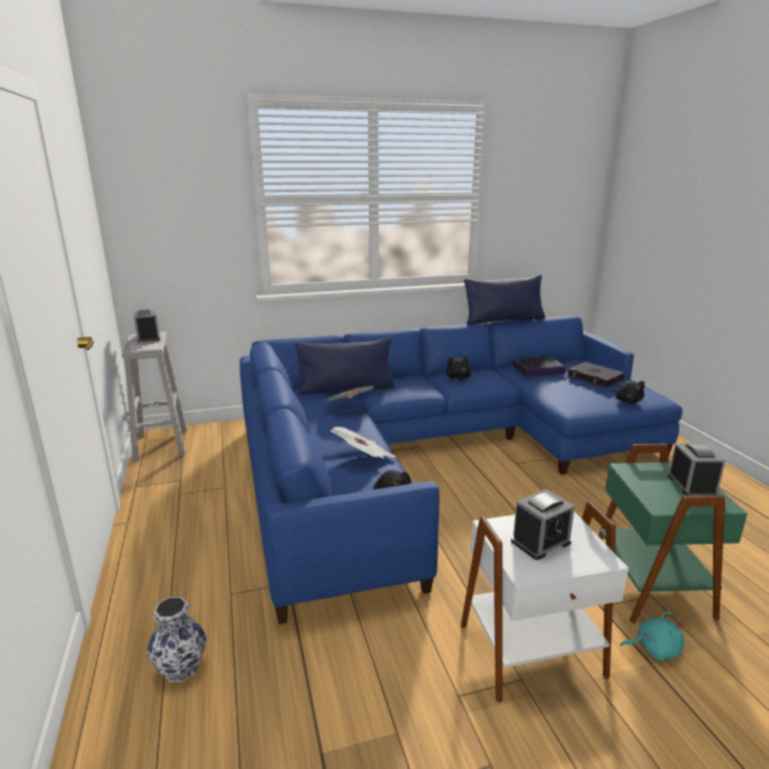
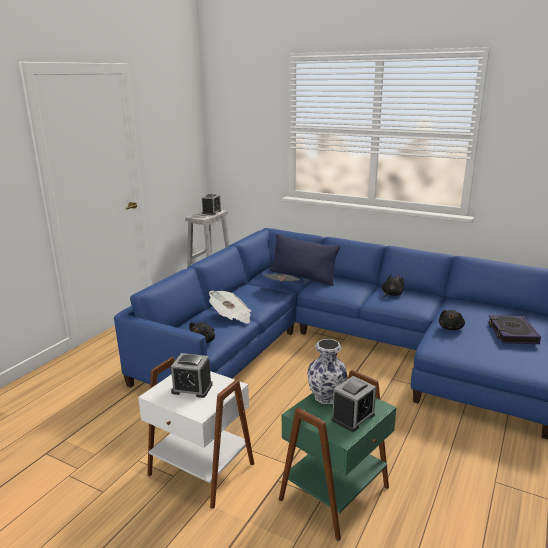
camera: 45 degrees right, 0 degrees up
vase [147,597,206,682] -> vase moved to [307,339,348,404]
blue pillow [464,275,545,325] -> none
book [512,356,566,377] -> none
black plush toy [612,381,645,403] -> black plush toy moved to [439,310,465,330]
turquoise plush toy [620,612,685,661] -> none

